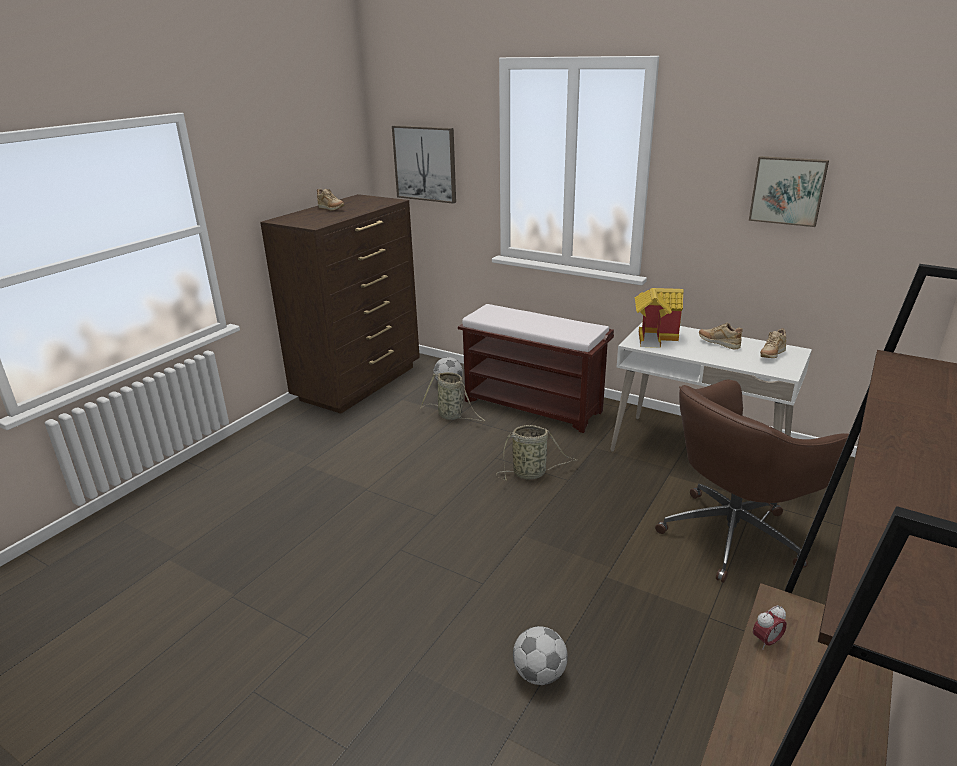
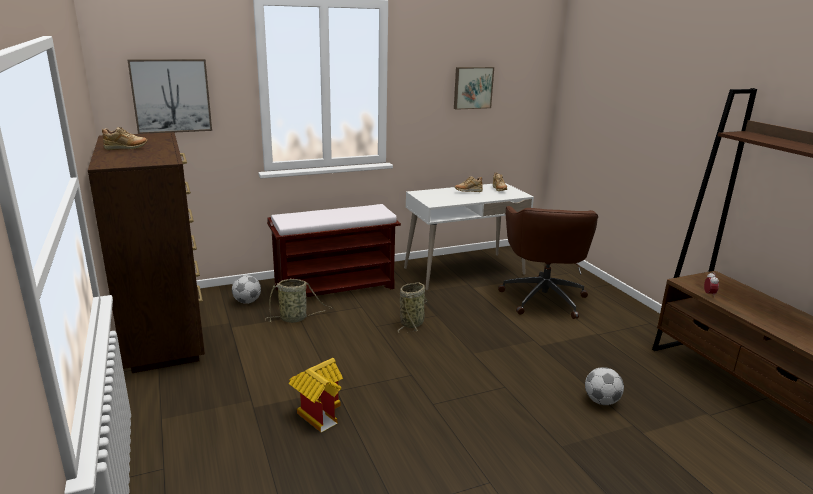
camera: 55 degrees left, 5 degrees down
toy house [635,288,683,348] -> toy house moved to [288,358,343,432]

